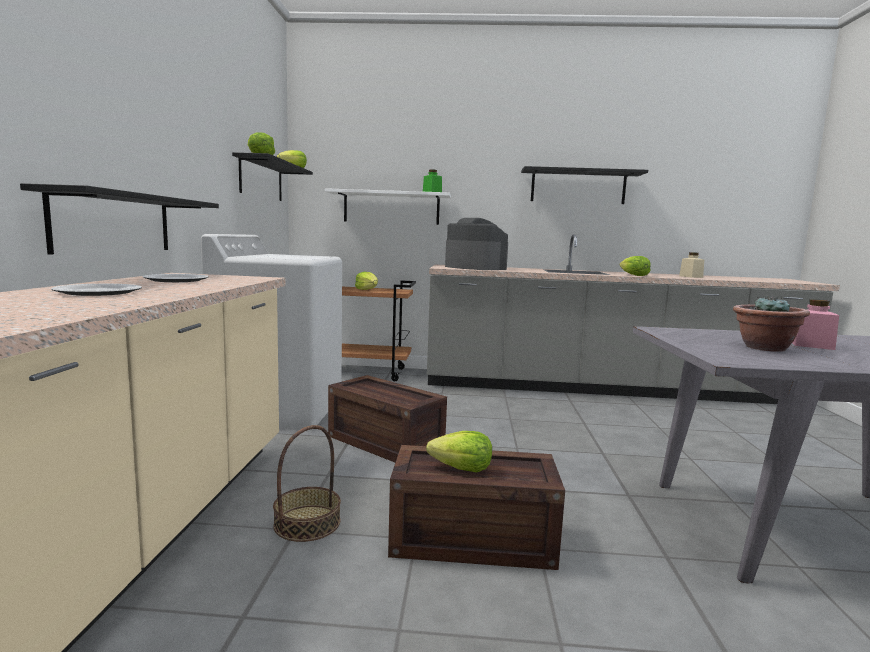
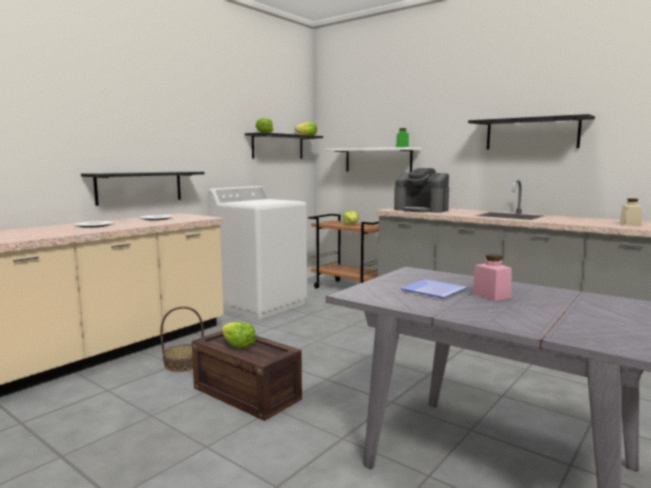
camera: 35 degrees right, 0 degrees up
crate [328,375,447,462] -> none
coffee machine [445,218,508,270] -> coffee machine turned 135 degrees clockwise [394,168,449,213]
lettuce [620,256,651,276] -> none
potted plant [733,295,810,352] -> plate [400,279,468,298]

